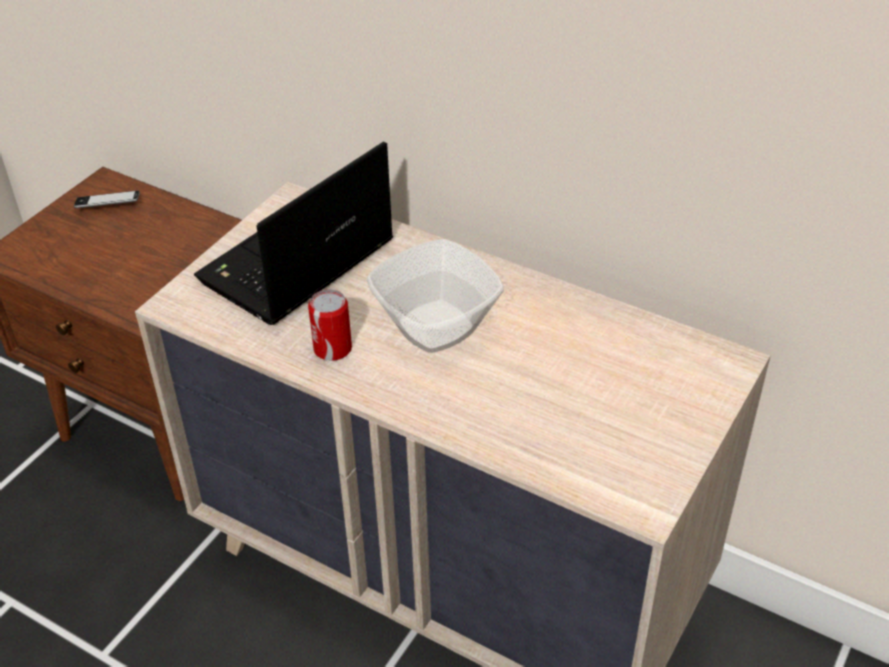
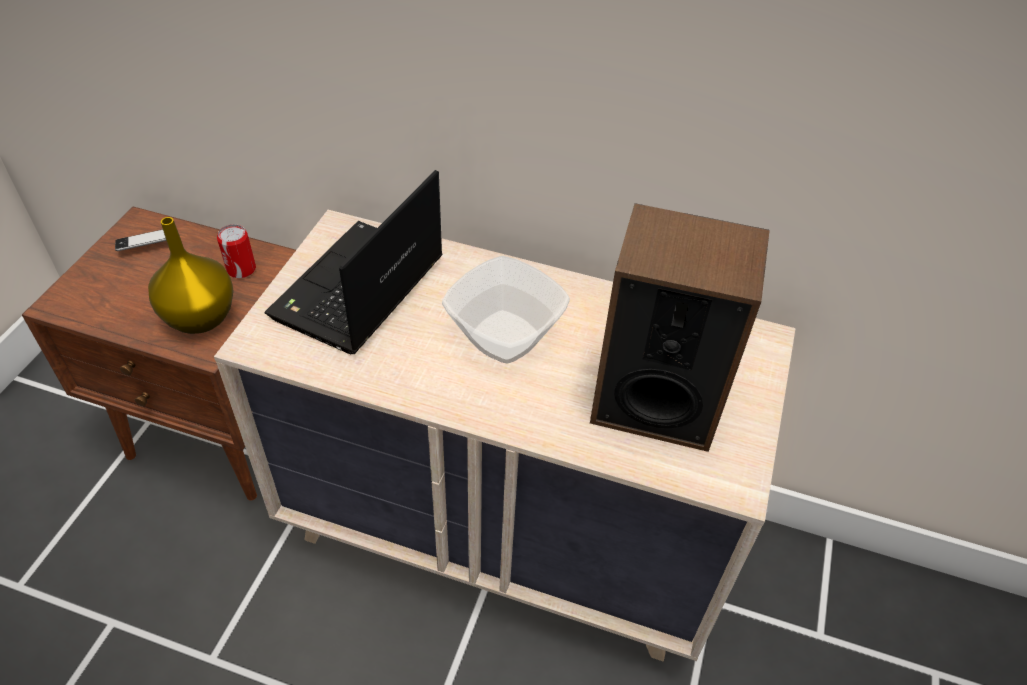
camera: 15 degrees left, 5 degrees up
can [308,289,352,361] -> can moved to [217,224,256,278]
none -> yellow vase [148,217,234,334]
none -> speaker [590,203,770,452]

